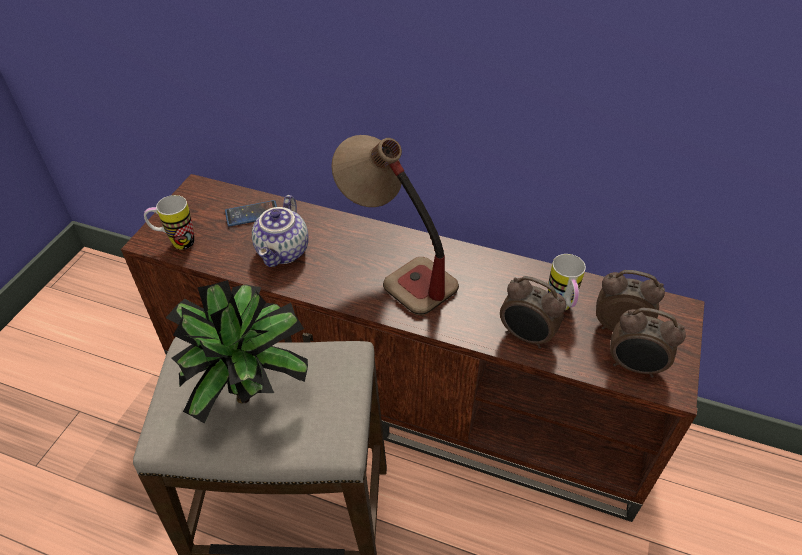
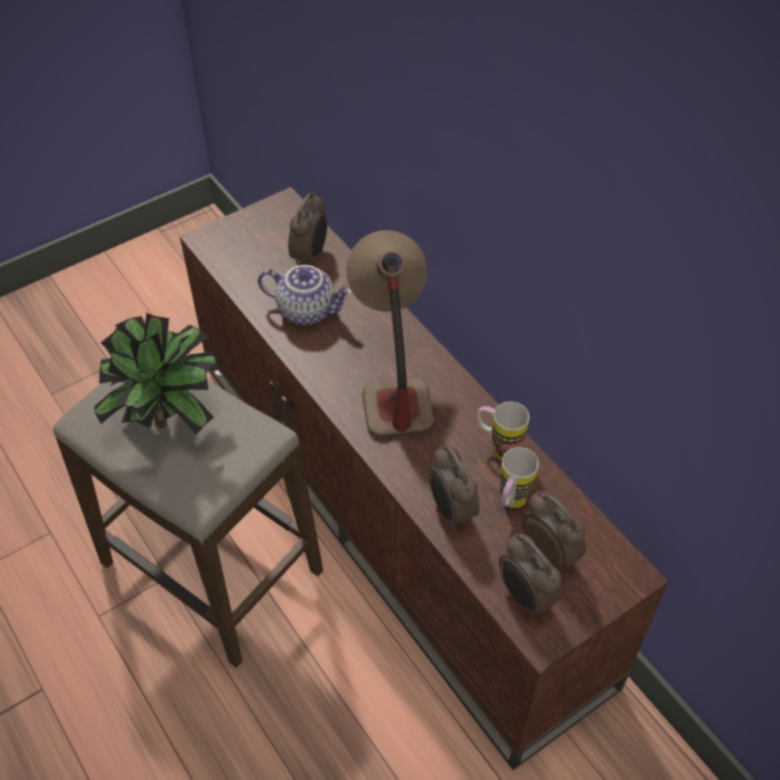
camera: 35 degrees right, 5 degrees up
mug [144,195,194,250] -> mug moved to [477,402,529,460]
phone [225,200,277,227] -> alarm clock [288,192,327,265]
teapot [252,195,309,267] -> teapot turned 120 degrees counterclockwise [258,265,352,325]

